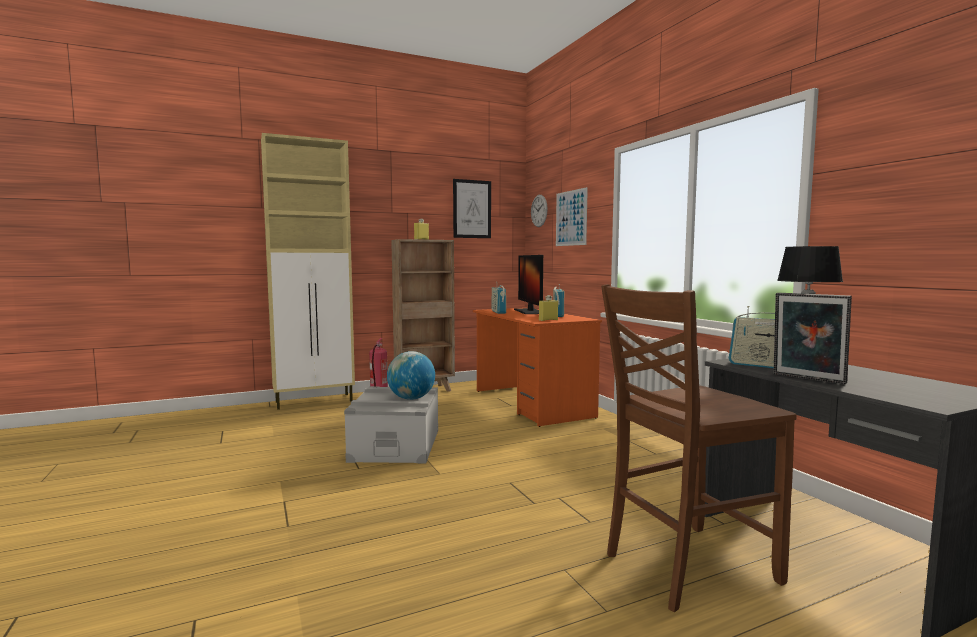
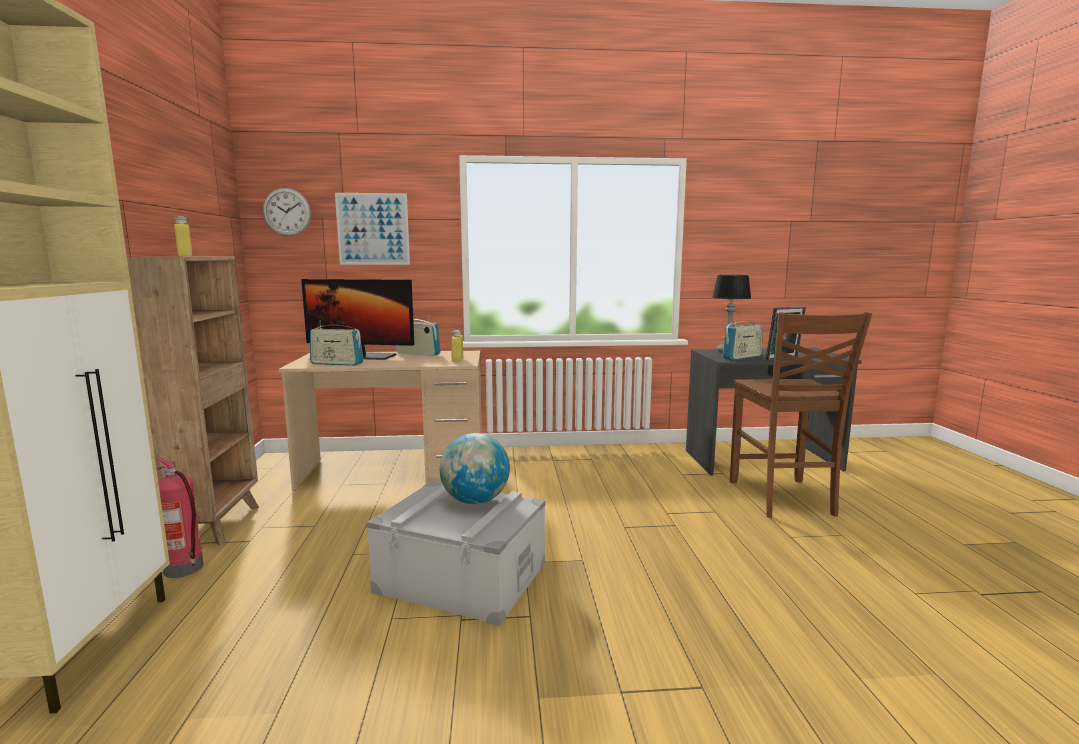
camera: 70 degrees left, 5 degrees up
picture [453,179,491,238] -> none
orange desk [473,308,602,427] -> beige desk [279,350,482,491]

